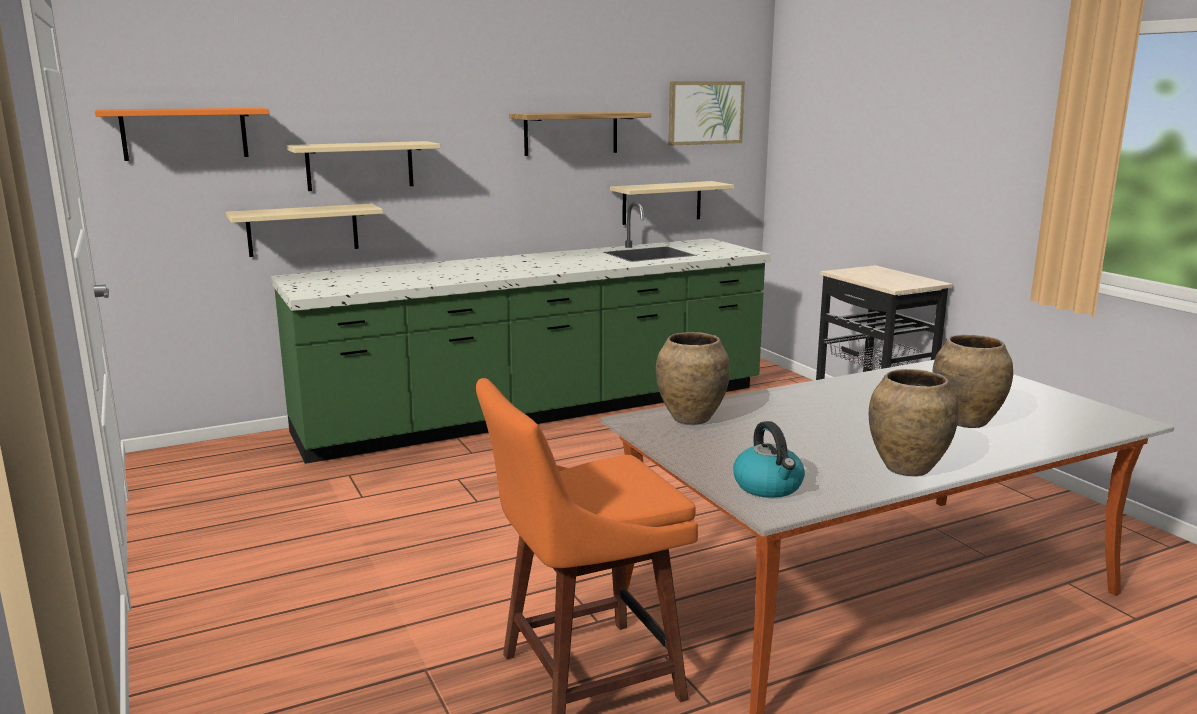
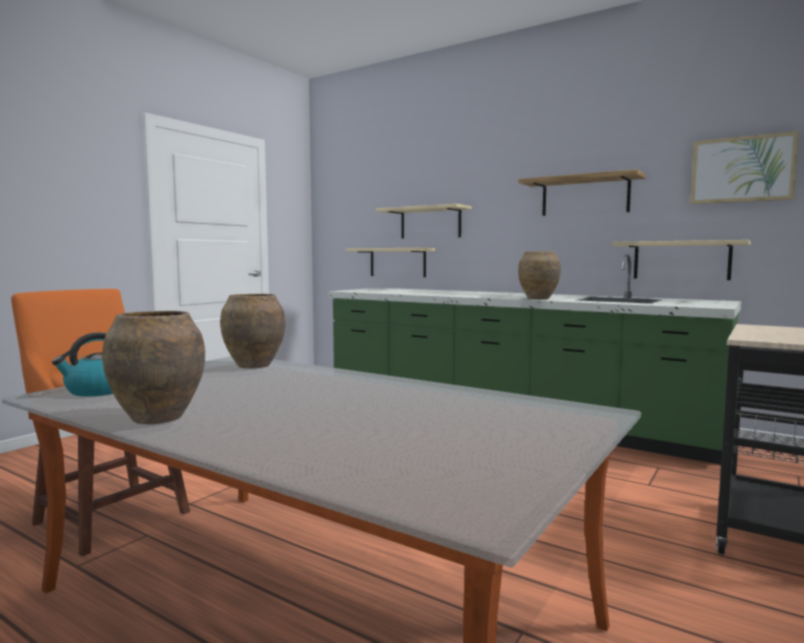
camera: 60 degrees right, 10 degrees down
orange shelf [95,108,269,161] -> none
brown vase [932,335,1013,428] -> brown vase moved to [518,251,561,300]

